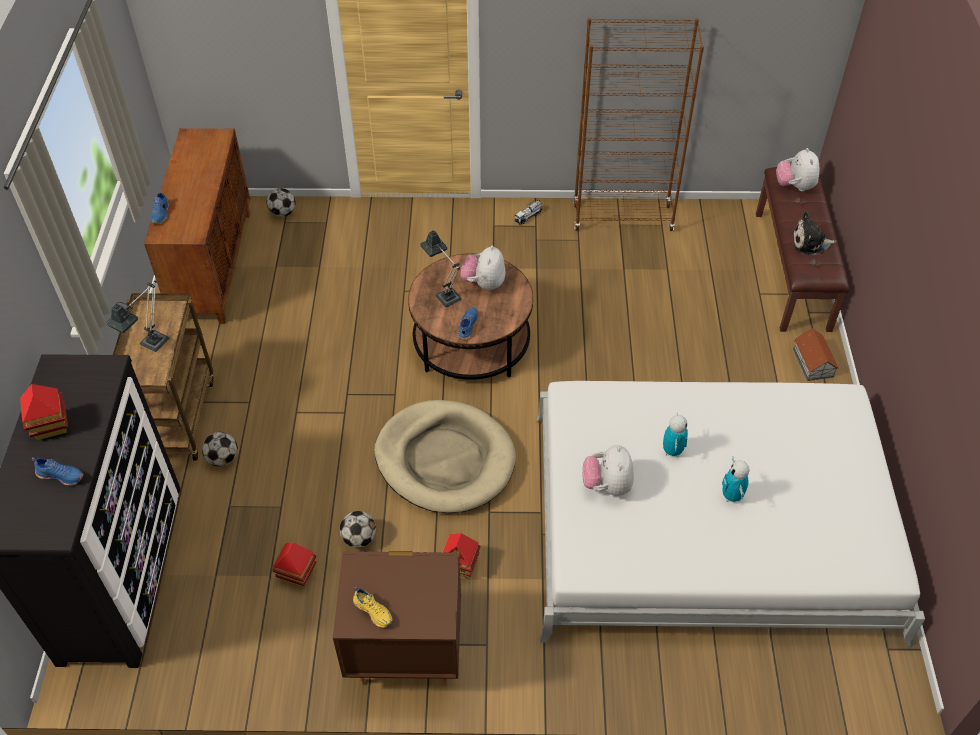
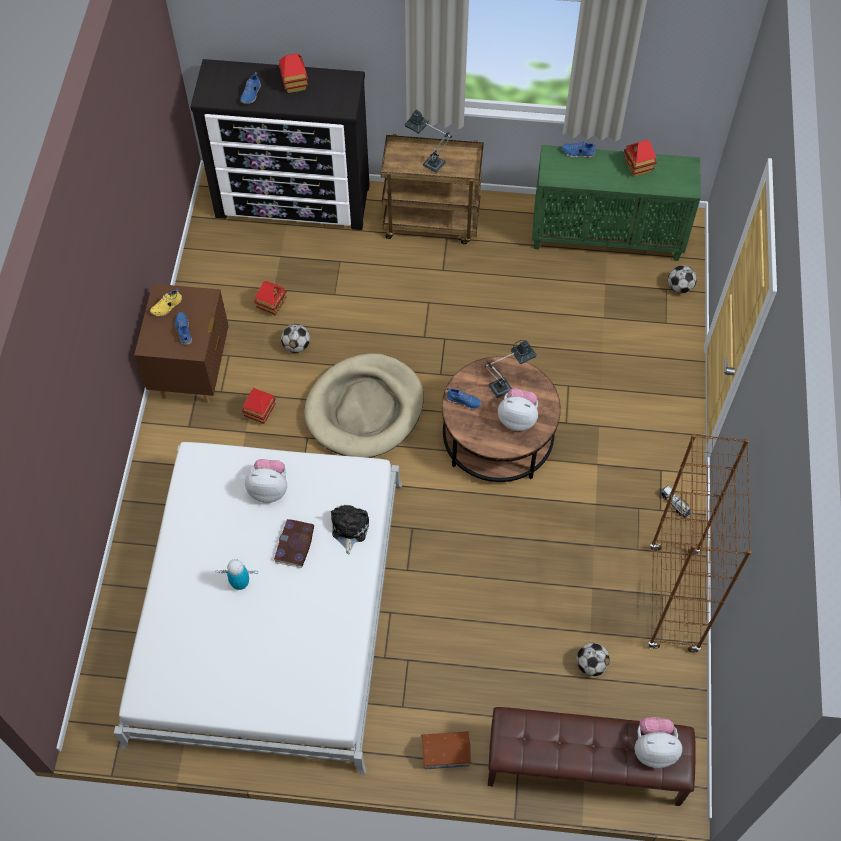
camera: 95 degrees right, 10 degrees up
brown cabinet [144,128,250,324] -> green cabinet [532,145,700,261]
football [202,432,238,466] -> football moved to [577,643,610,676]
toy robot [663,411,688,457] -> book [274,519,314,568]
plush toy [792,212,837,255] -> plush toy moved to [331,505,369,554]
none -> blue shoe [175,312,192,345]
none -> toy house [624,139,657,177]

